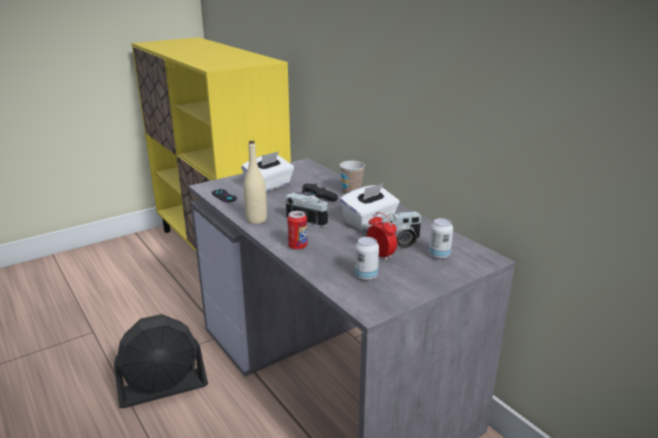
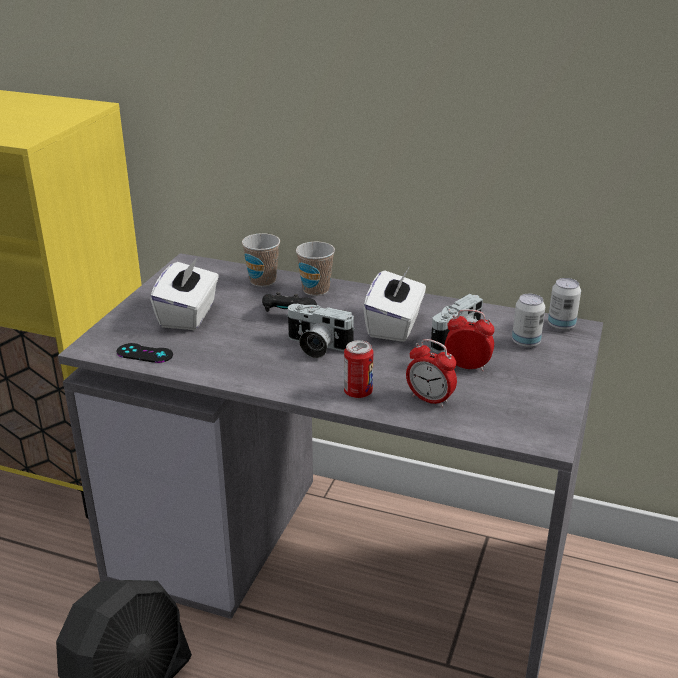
camera: 35 degrees left, 5 degrees up
beige bottle [243,141,267,224] -> none
camera [285,193,329,227] -> camera turned 150 degrees counterclockwise [286,304,355,358]
can [355,237,379,280] -> can moved to [548,278,581,331]
none -> cup [242,233,280,287]
none -> alarm clock [406,339,457,407]

